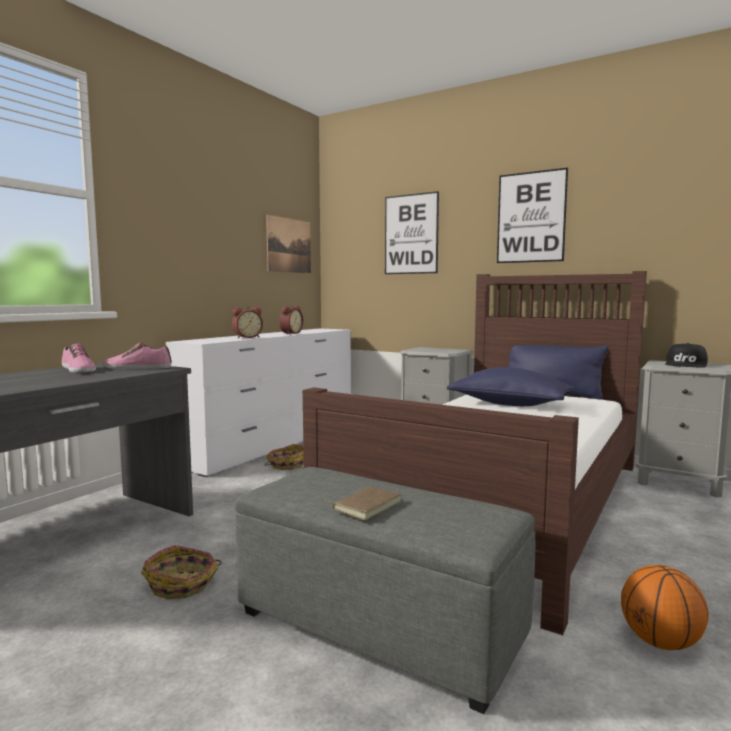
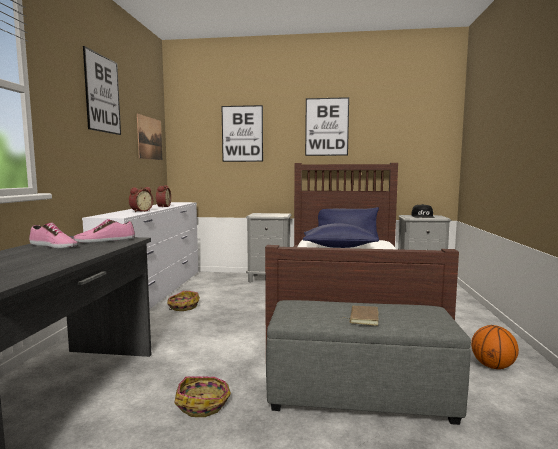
camera: 25 degrees left, 0 degrees up
none -> picture [83,46,121,135]

